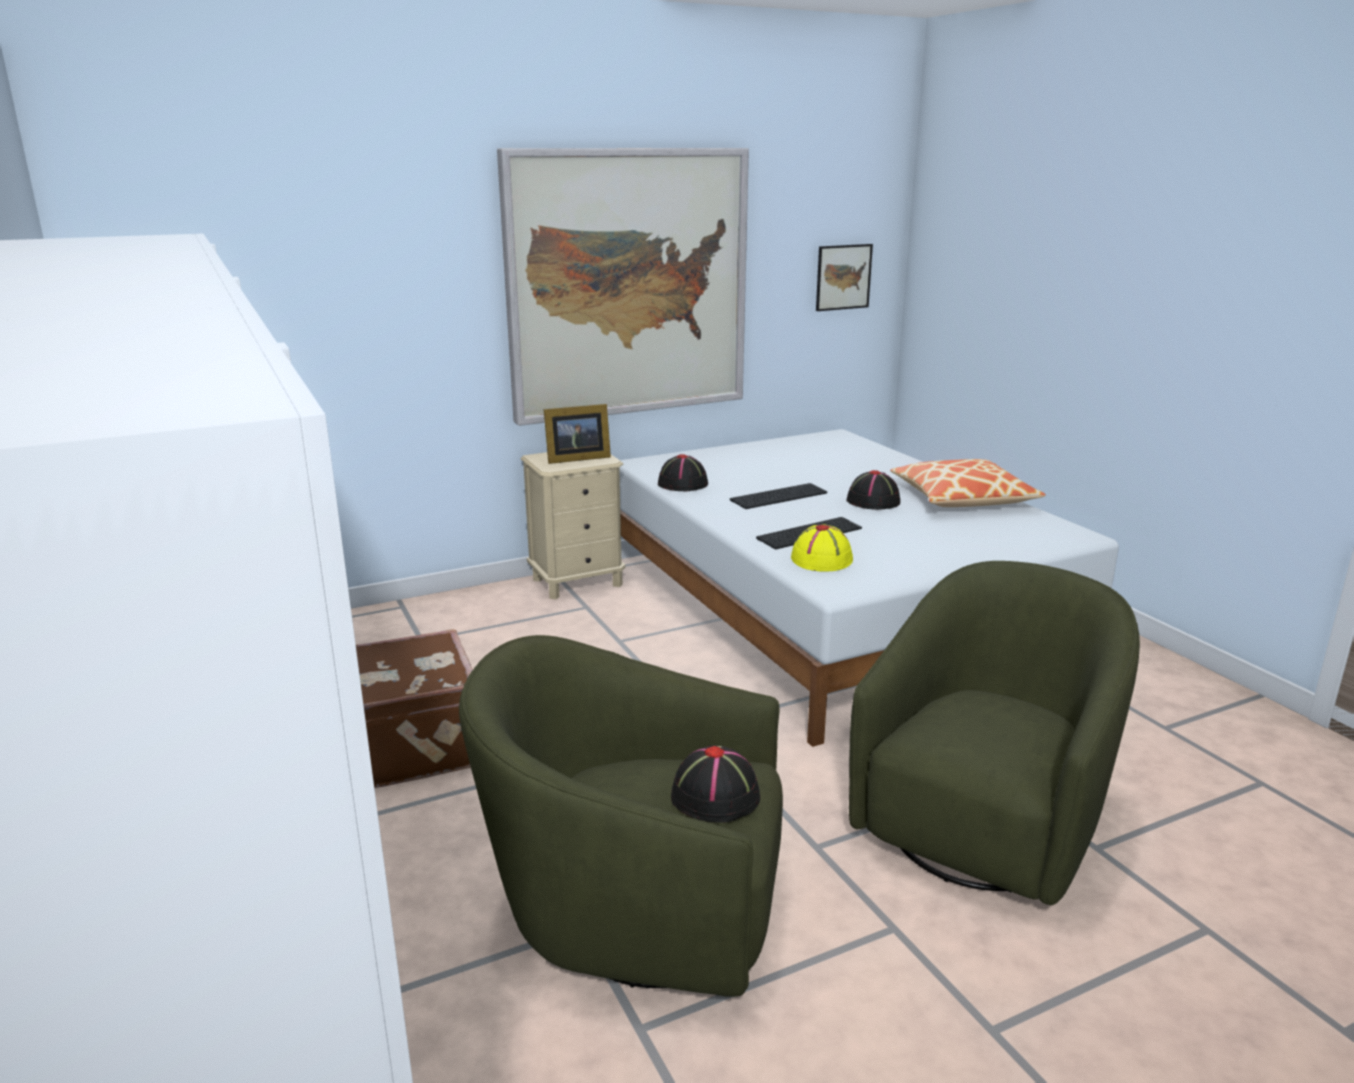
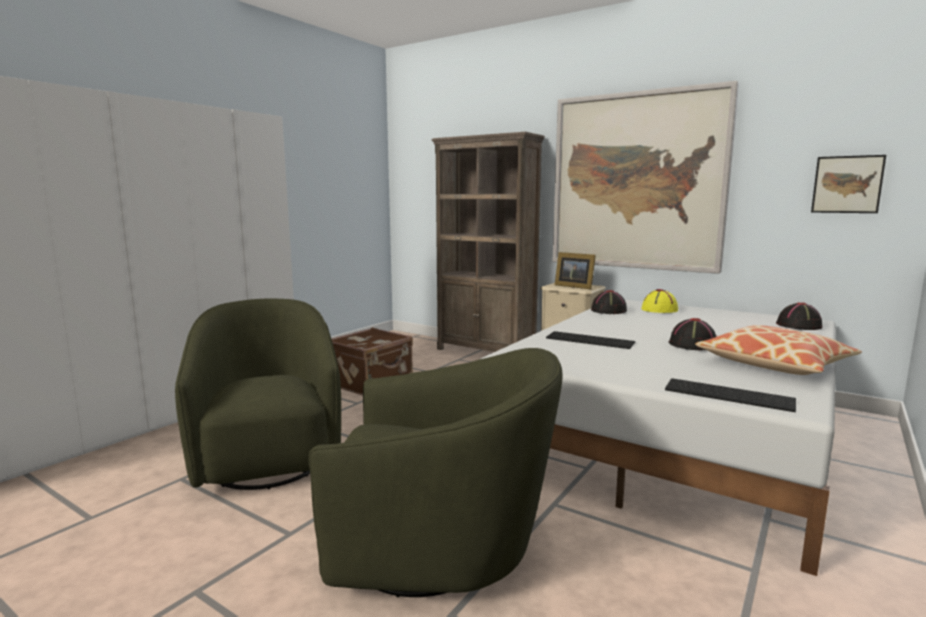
camera: 60 degrees right, 10 degrees down
black hat [671,745,760,823] -> black hat moved to [776,302,823,330]
keyboard [730,483,827,509] -> keyboard moved to [665,378,796,412]
yellow hat [791,524,853,572] -> yellow hat moved to [641,289,678,313]
none -> brown bookcase [432,132,545,352]

